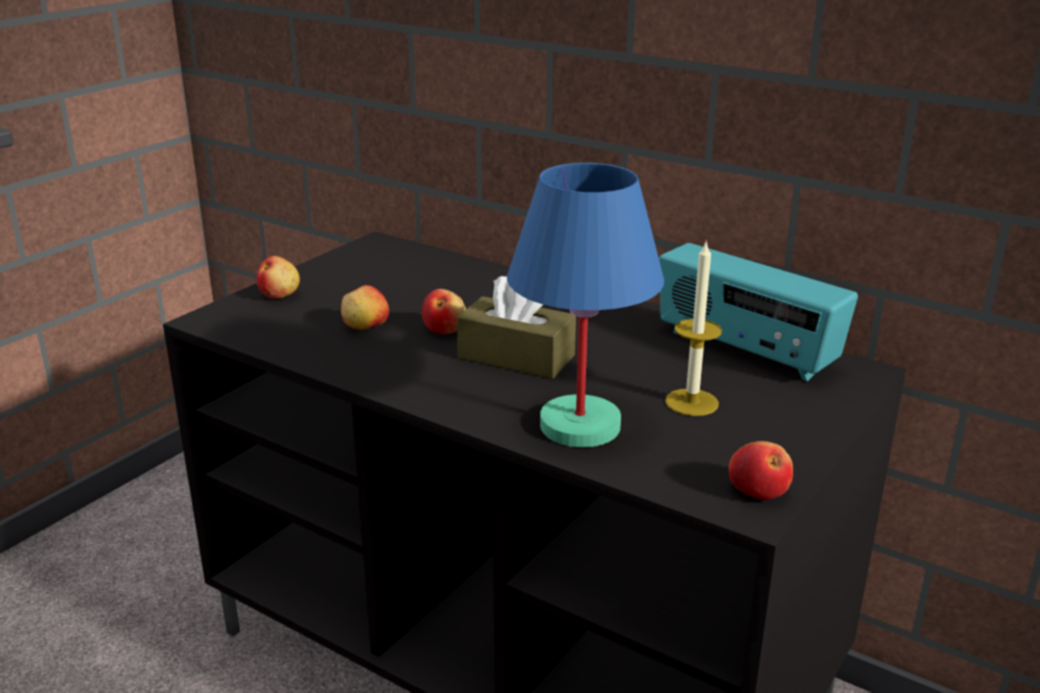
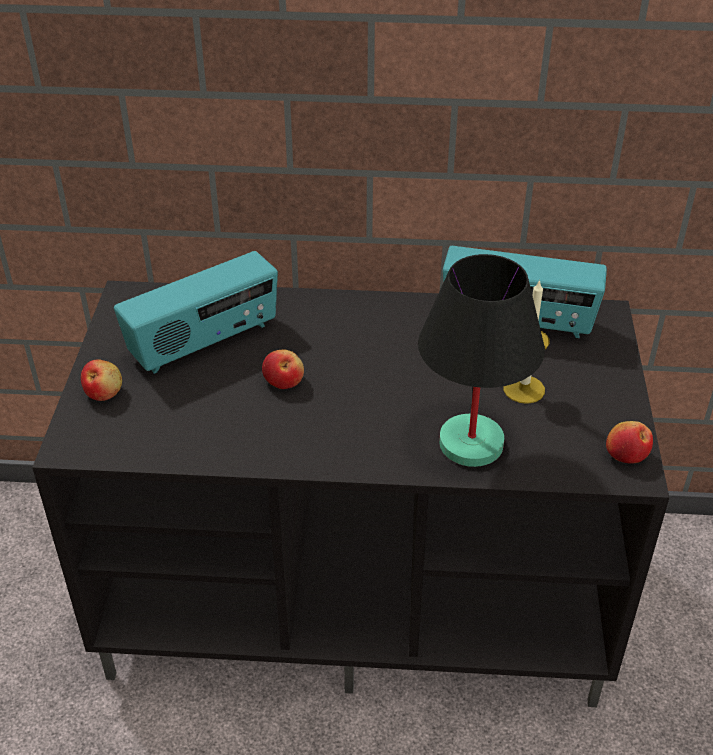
camera: 30 degrees left, 15 degrees up
apple [341,285,389,330] -> none
brown tissue box [457,276,576,379] -> none
blue table lamp [507,163,664,447] -> black table lamp [418,254,545,467]
none -> radio [114,251,278,374]

